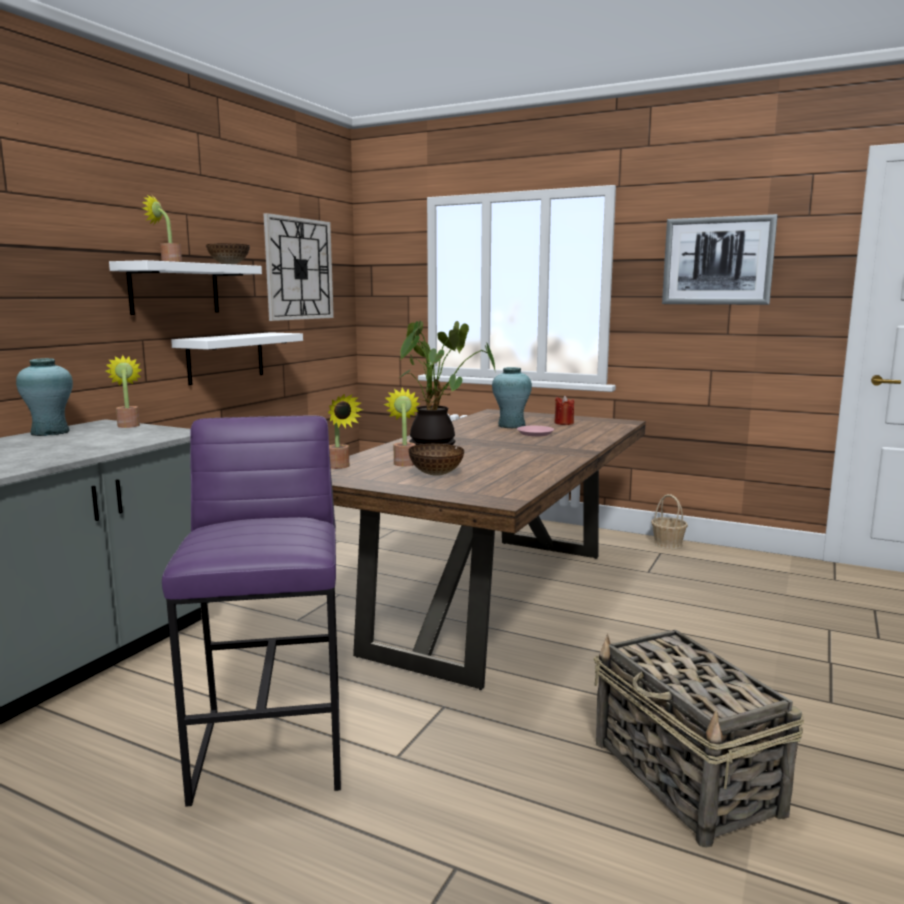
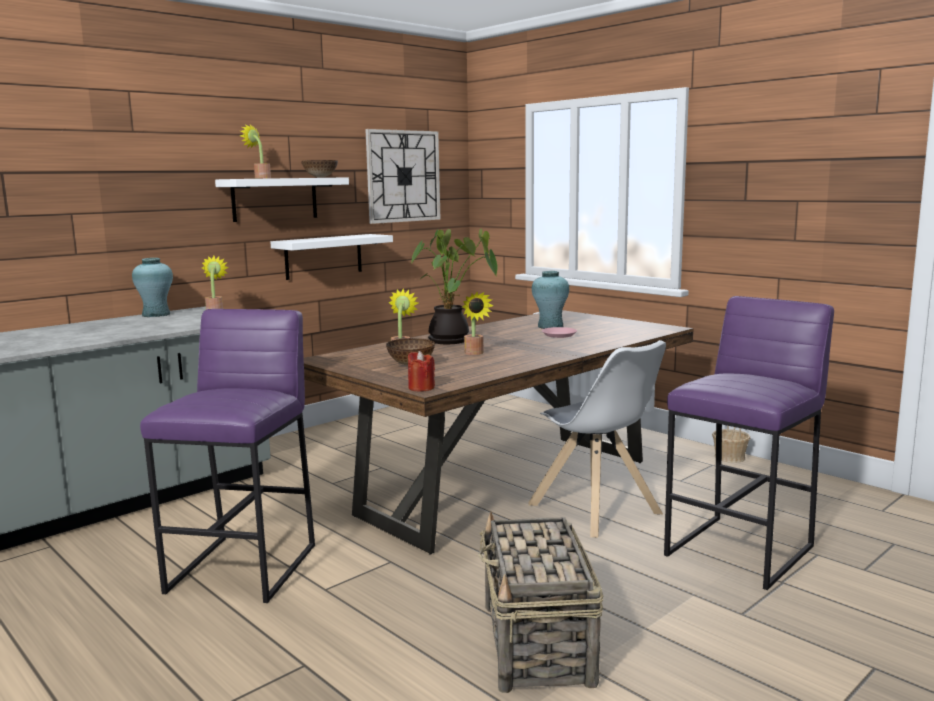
camera: 20 degrees right, 0 degrees up
potted plant [328,393,363,469] -> potted plant moved to [462,292,494,355]
red candle [554,395,574,425] -> red candle moved to [408,351,435,392]
picture [662,214,778,305] -> none
none -> chair [528,340,666,538]
none -> purple stool [664,296,834,590]

